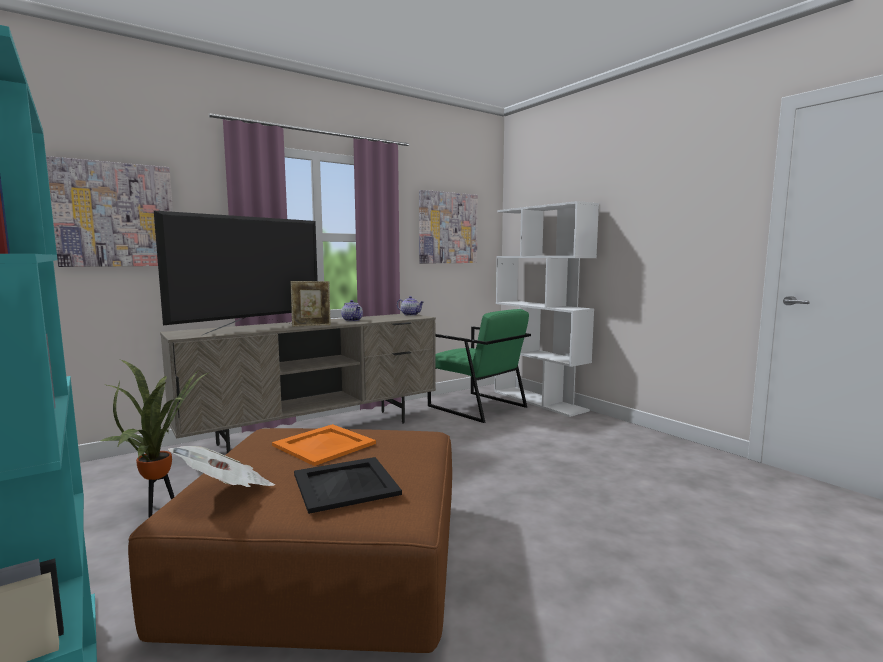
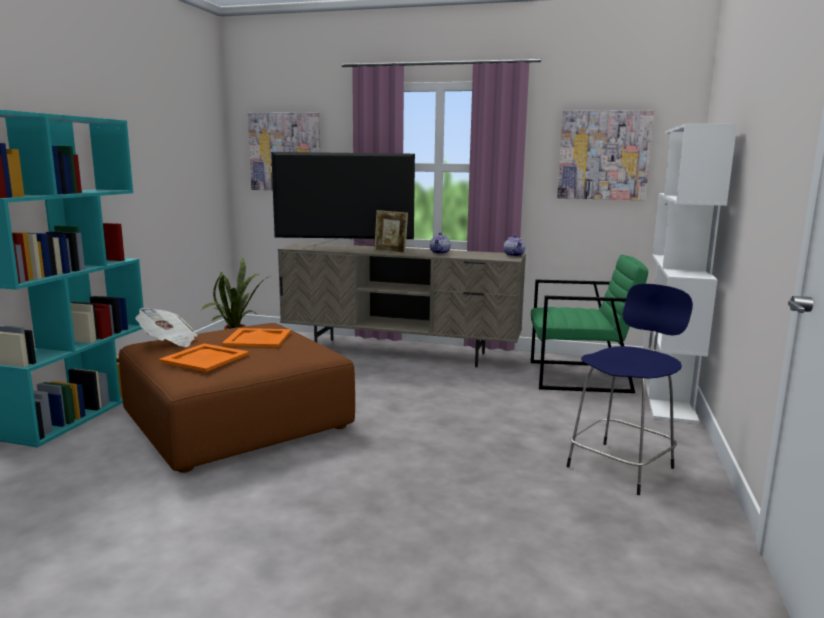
camera: 50 degrees right, 5 degrees up
black tray [294,457,402,514] -> orange tray [159,343,249,372]
green armchair [428,309,531,423] -> green armchair turned 90 degrees counterclockwise [531,255,648,393]
none -> blue stool [566,284,693,495]

